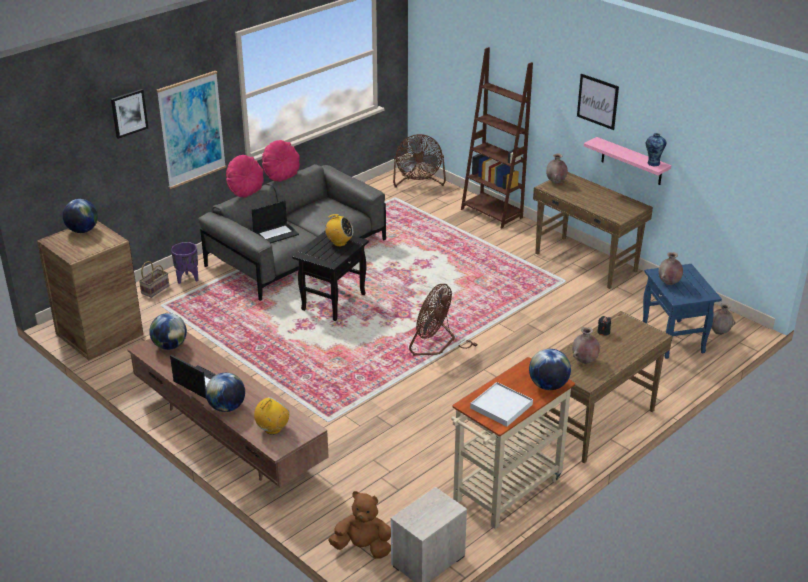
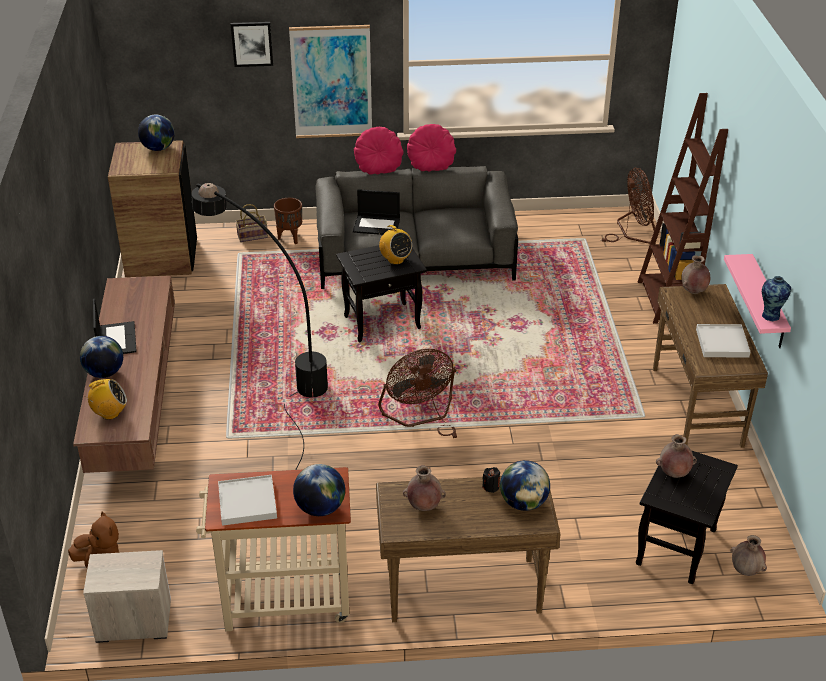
camera: 40 degrees right, 5 degrees up
globe [149,313,187,350] -> globe moved to [500,460,550,511]
purple planter [171,242,198,284] -> brown planter [274,198,302,244]
brown fan [393,134,446,188] -> brown fan turned 135 degrees counterclockwise [601,167,655,245]
picture [577,74,619,130] -> none
blue side table [643,264,722,359] -> black side table [636,451,738,584]
none -> black floor lamp [191,183,328,470]
none -> white tray [696,324,750,358]

